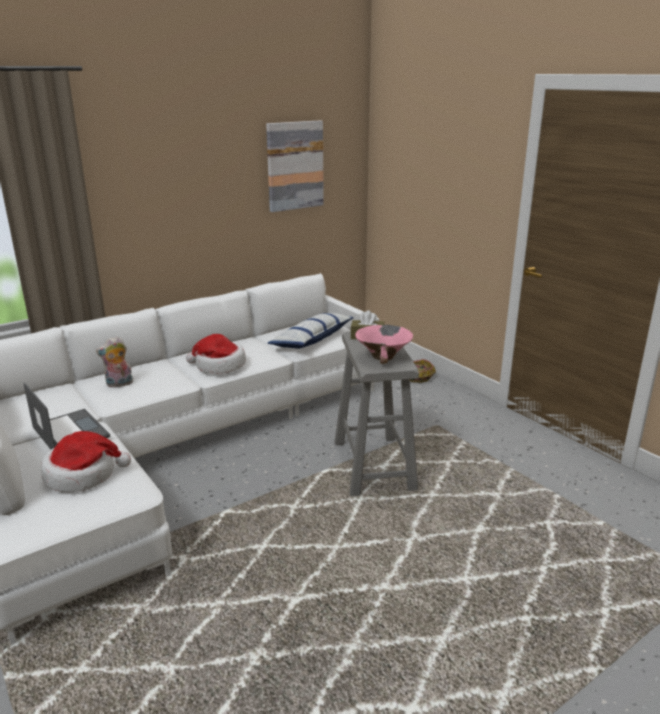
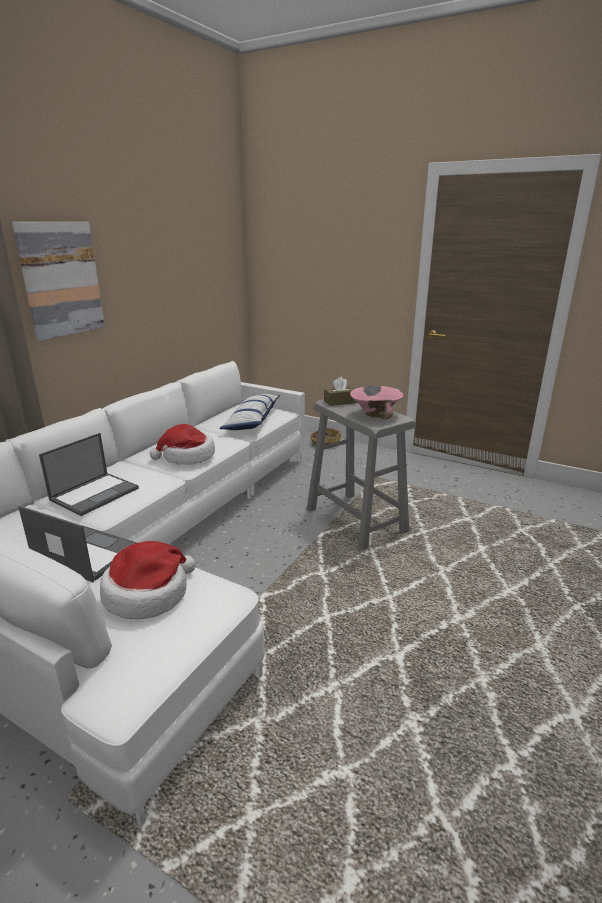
camera: 25 degrees left, 0 degrees up
plush toy [96,336,133,388] -> laptop [39,433,139,516]
picture [266,120,324,212] -> picture moved to [12,222,105,341]

